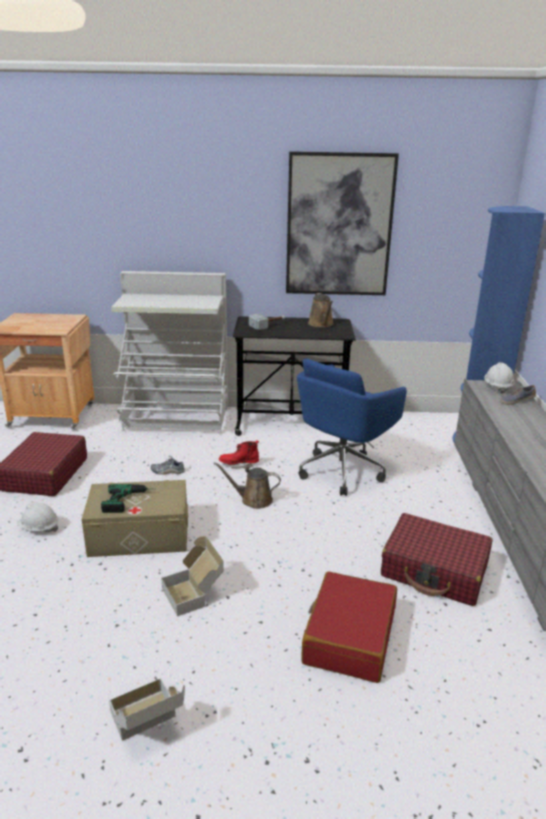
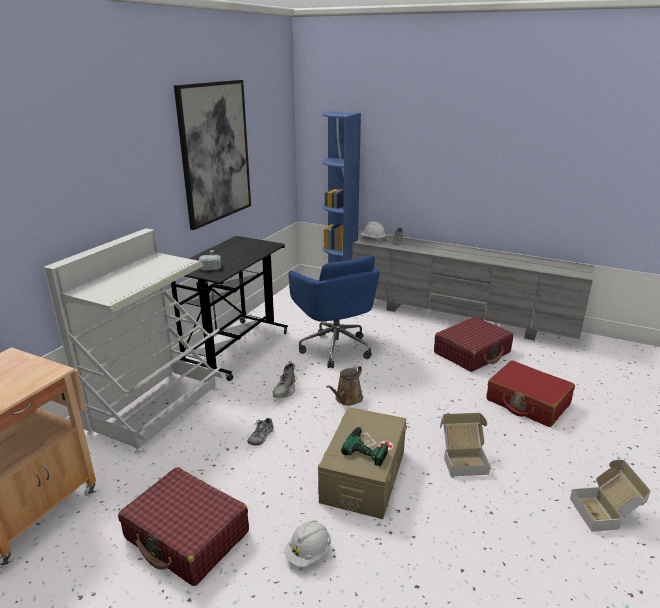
camera: 65 degrees left, 0 degrees up
red boot [219,440,259,469] -> grey boot [272,361,295,398]
brown watering can [308,293,334,327] -> none

